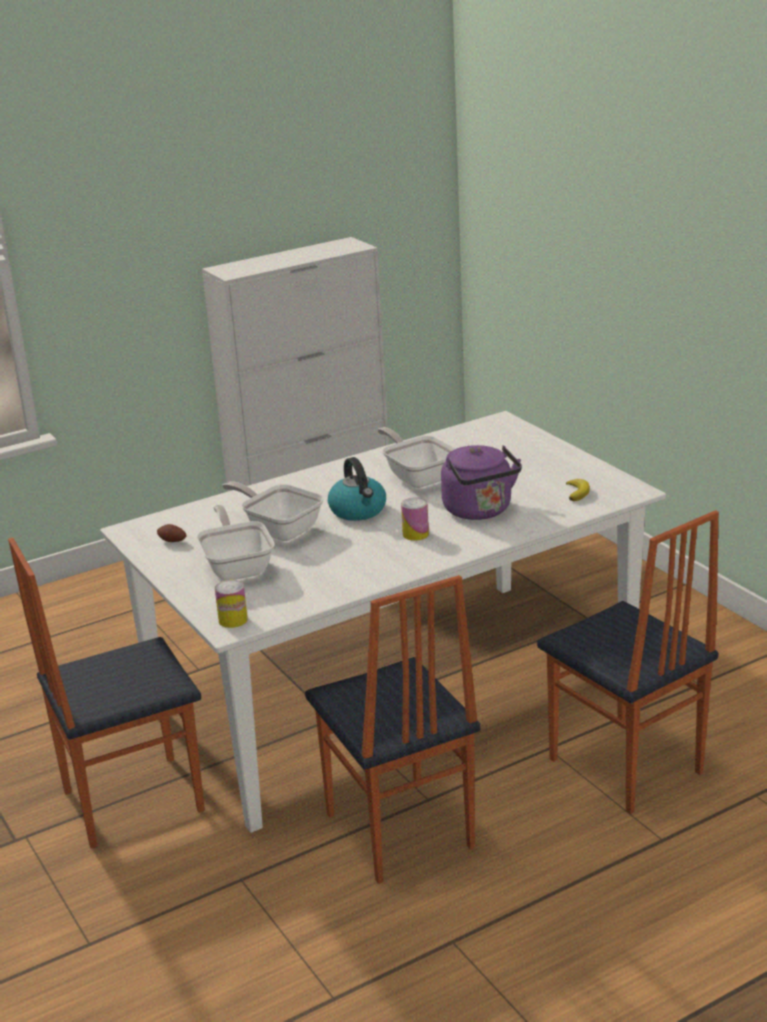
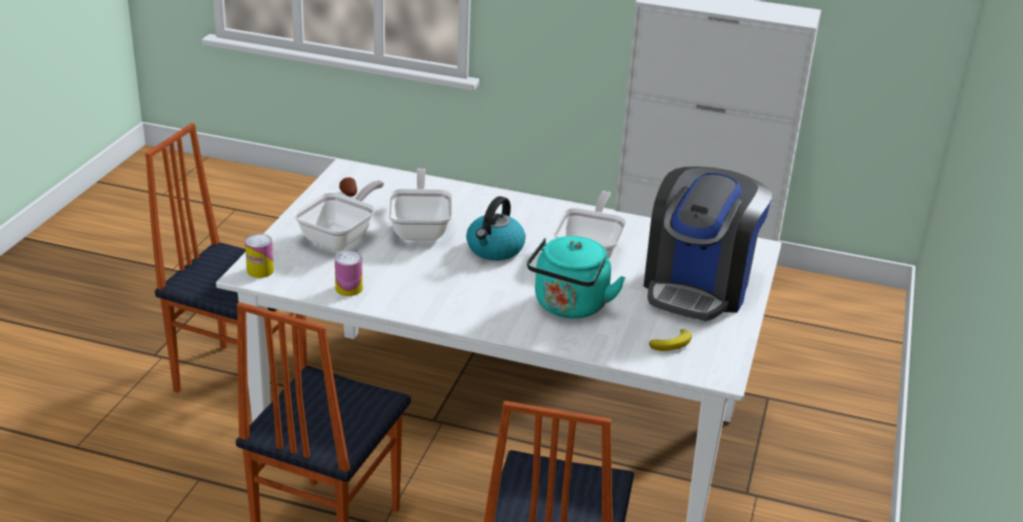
camera: 45 degrees right, 5 degrees up
can [401,497,429,541] -> can moved to [335,251,363,296]
purple kettle [441,445,522,520] -> turquoise kettle [527,236,626,318]
none -> coffee machine [644,167,772,321]

